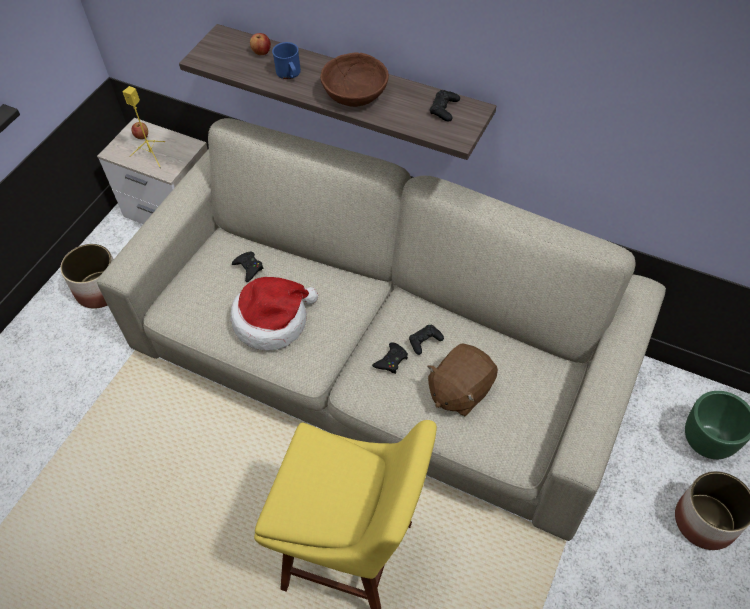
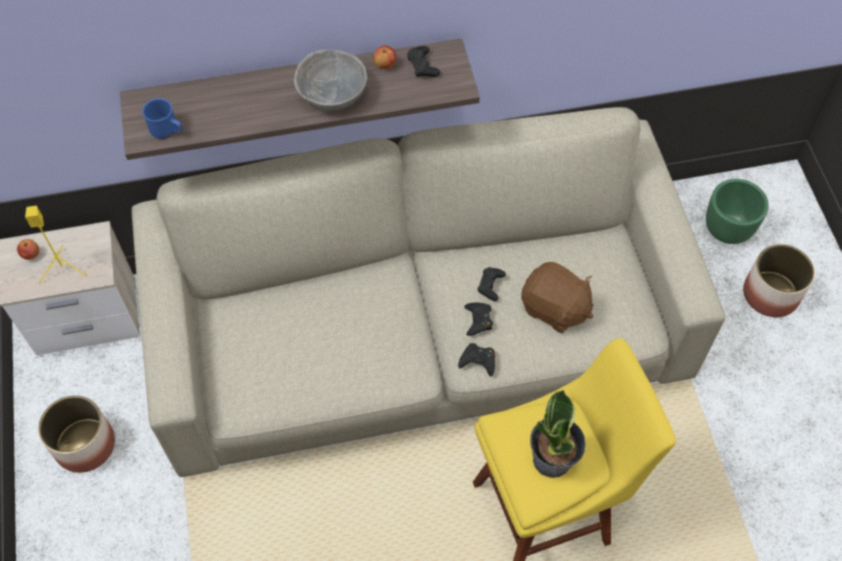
camera: 40 degrees left, 5 degrees up
hat [231,277,318,351] -> none
black game controller [232,252,263,282] -> black game controller moved to [458,343,495,377]
apple [250,33,271,55] -> apple moved to [373,46,396,69]
blue mug [272,42,301,79] -> blue mug moved to [142,98,183,139]
brown bowl [320,53,389,107] -> grey bowl [294,50,367,111]
brown plush toy [427,344,498,416] -> brown plush toy turned 60 degrees counterclockwise [521,262,593,333]
none -> potted plant [530,389,586,478]

